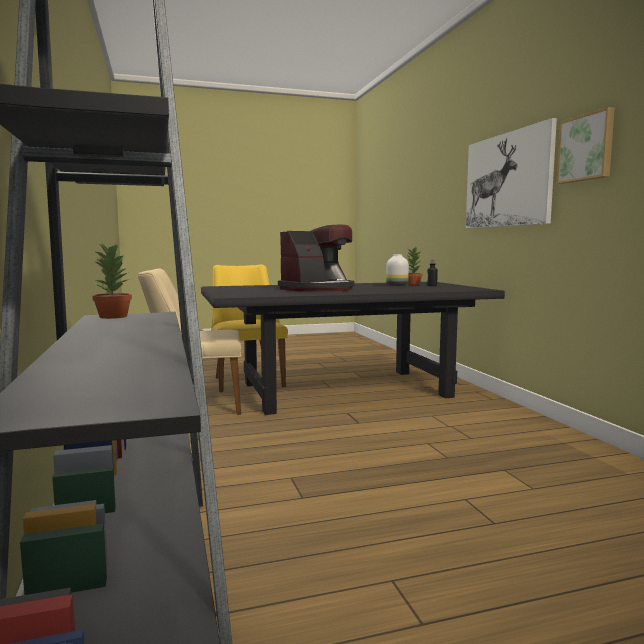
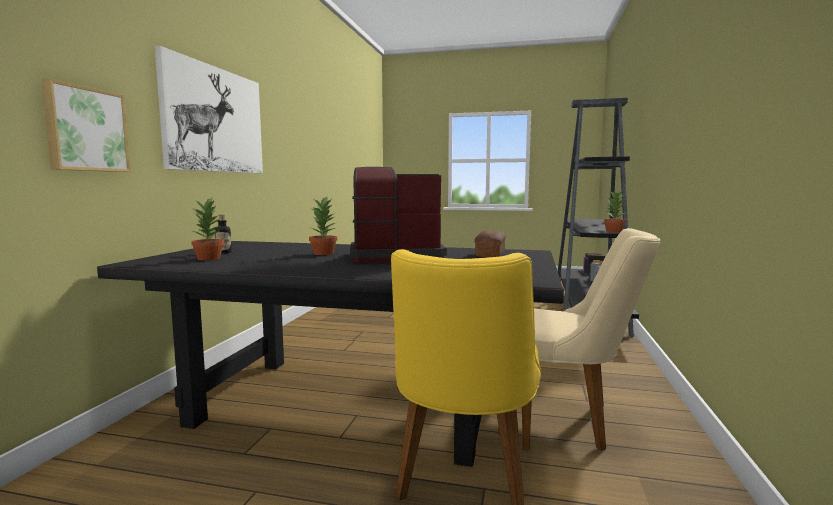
camera: 150 degrees left, 0 degrees up
white vase [386,254,409,286] -> none
picture [556,107,615,184] -> picture moved to [41,79,131,172]
none -> potted plant [309,197,337,255]
none -> bread [474,230,506,258]

